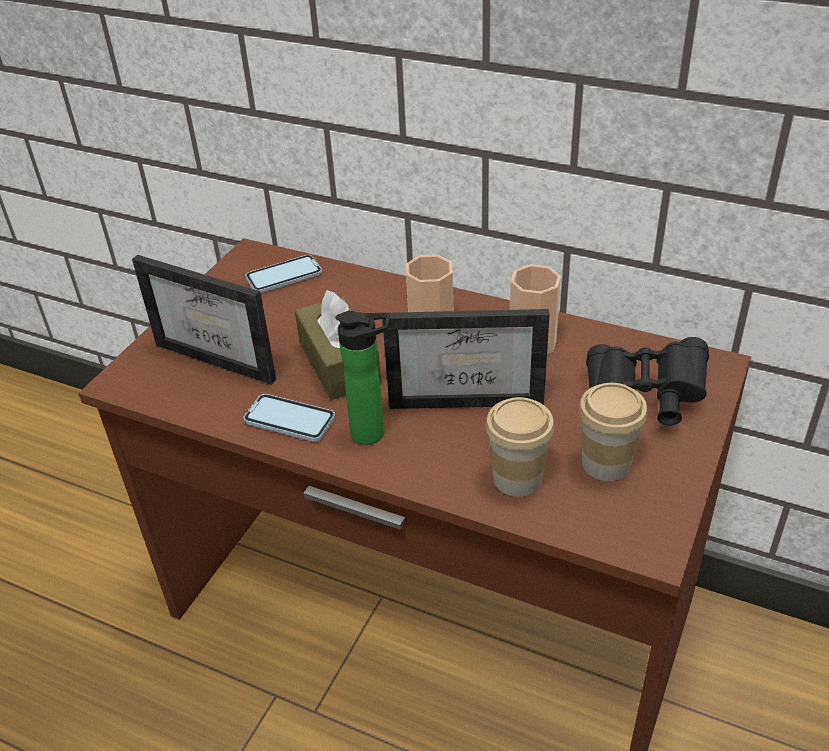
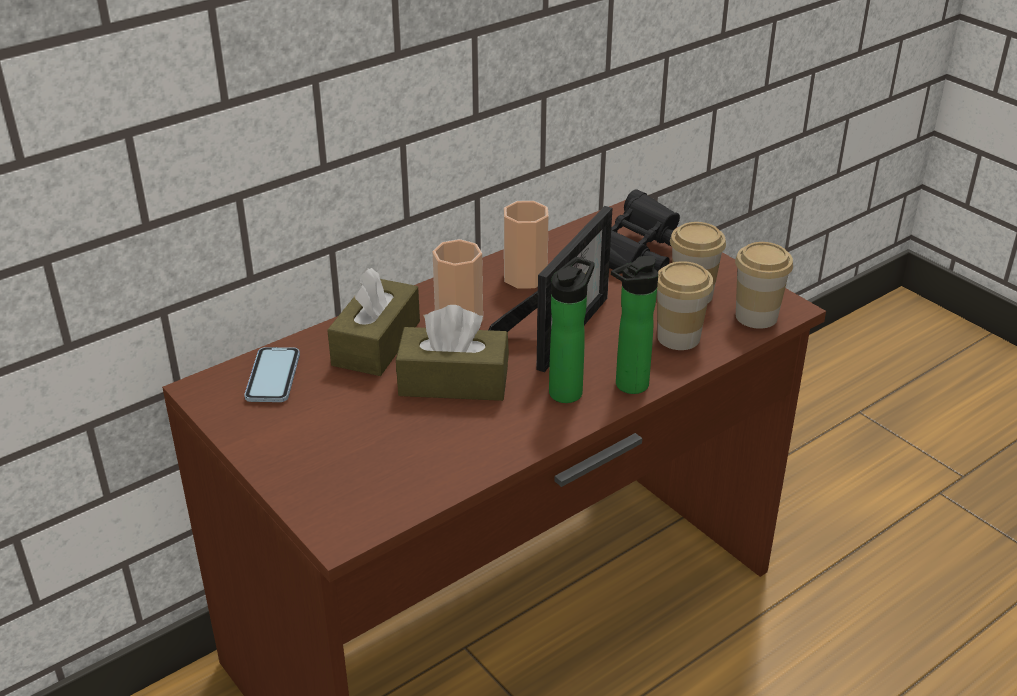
camera: 65 degrees left, 5 degrees down
picture frame [132,255,276,385] -> none
phone [243,394,335,442] -> none
none -> brown tissue box [327,268,420,376]
none -> bottle [611,256,658,394]
none -> cup [735,242,793,329]

